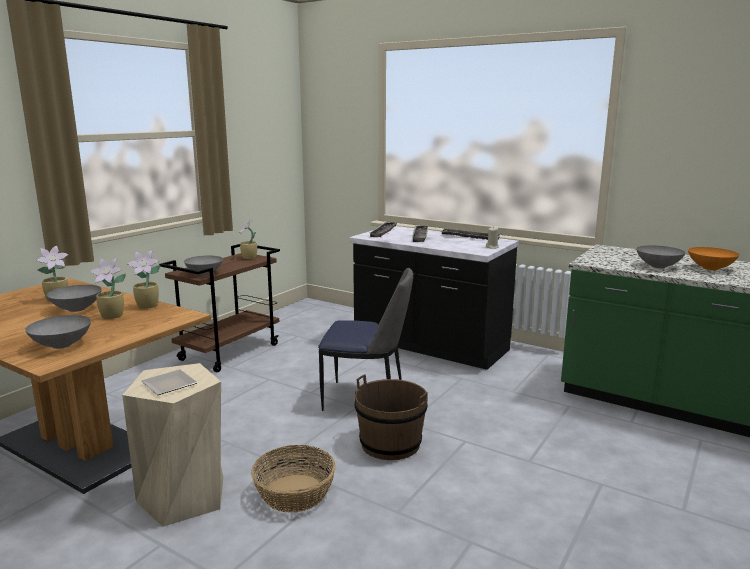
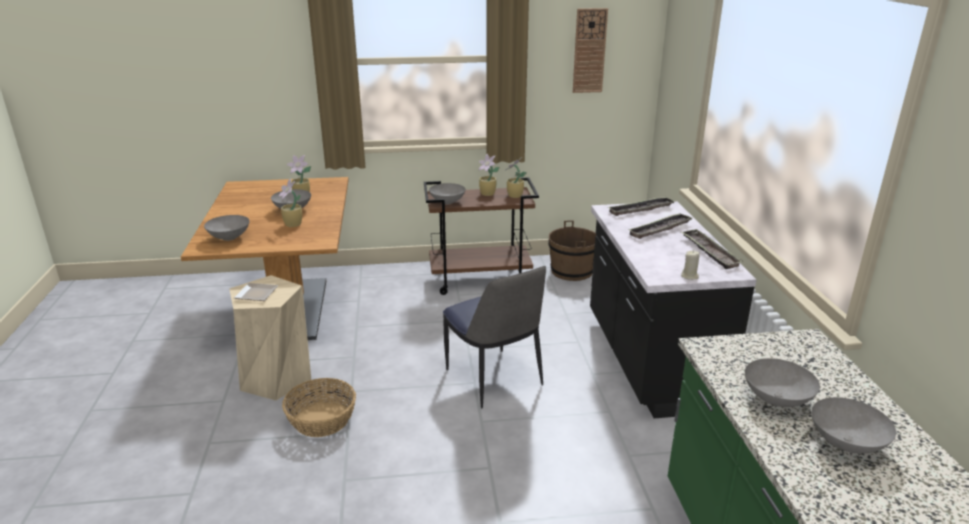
camera: 50 degrees right, 10 degrees up
potted plant [127,251,160,309] -> potted plant moved to [479,154,500,196]
brown bucket [355,374,428,460] -> brown bucket moved to [548,220,597,281]
orange bowl [688,247,739,270] -> grey bowl [811,397,896,454]
none -> wall clock [573,8,608,93]

